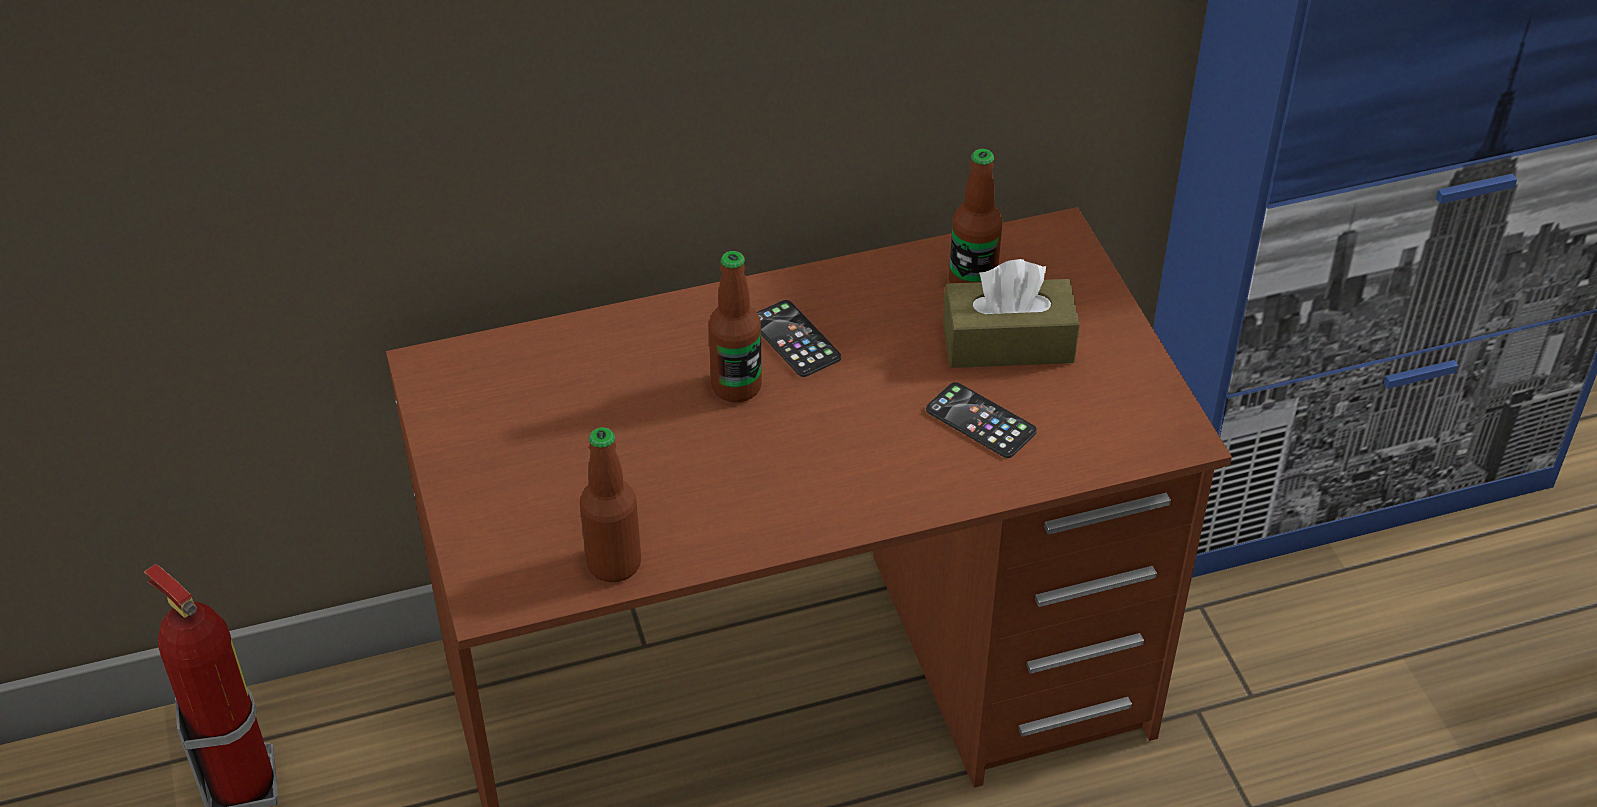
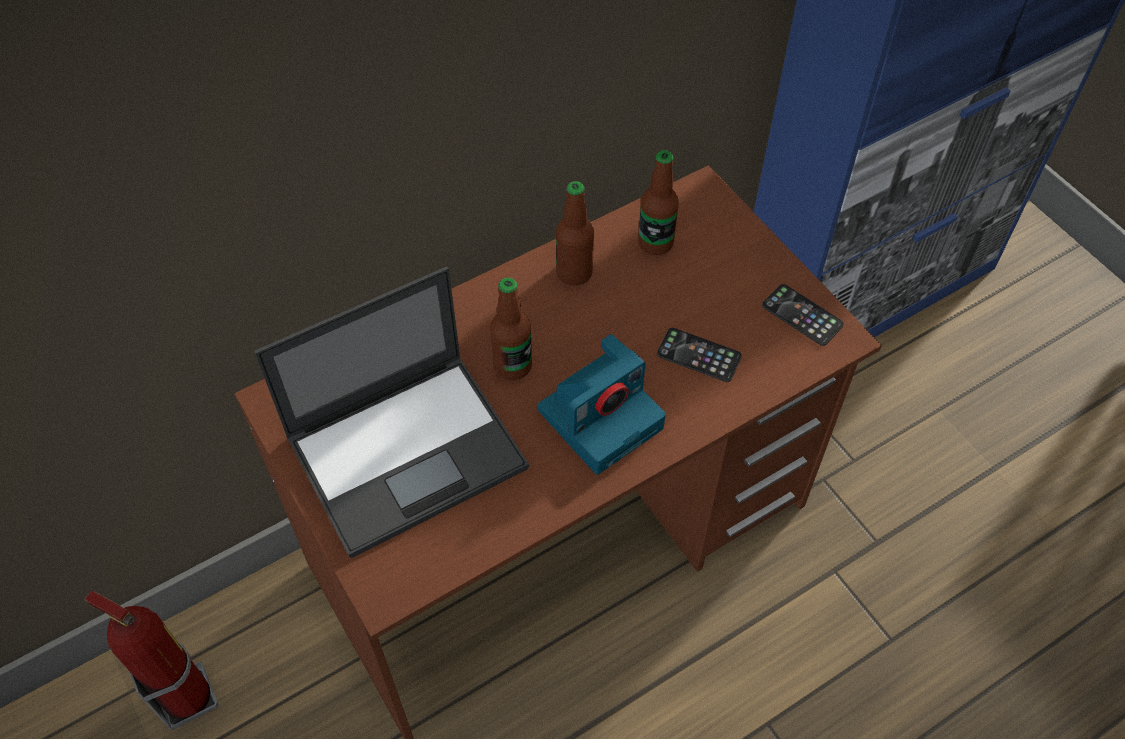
camera: 15 degrees left, 10 degrees up
bottle [580,427,641,582] -> bottle moved to [556,181,594,286]
phone [757,300,841,377] -> phone moved to [762,284,844,346]
brown tissue box [943,259,1080,368] -> none
none -> laptop [255,267,529,558]
none -> camera [538,334,666,475]

